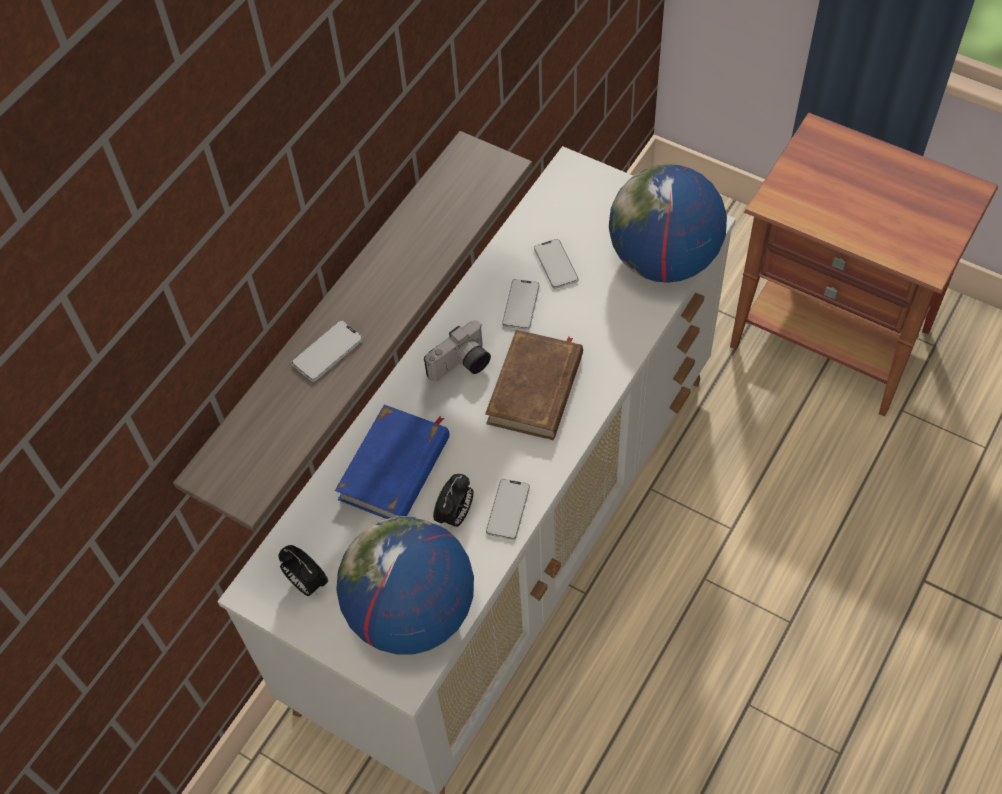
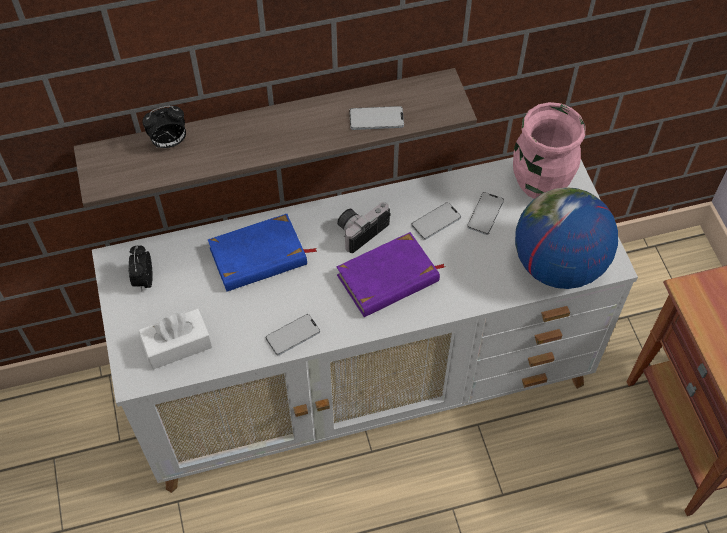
camera: 40 degrees right, 0 degrees up
phone [292,320,363,382] -> phone moved to [349,106,404,130]
globe [336,516,474,655] -> white tissue box [138,309,212,370]
camera [424,320,491,382] -> camera turned 135 degrees clockwise [337,202,391,253]
alarm clock [433,474,474,529] -> alarm clock moved to [142,106,186,148]
brown book [485,330,583,440] -> purple book [337,232,445,317]
none -> pink vase [513,102,586,199]

